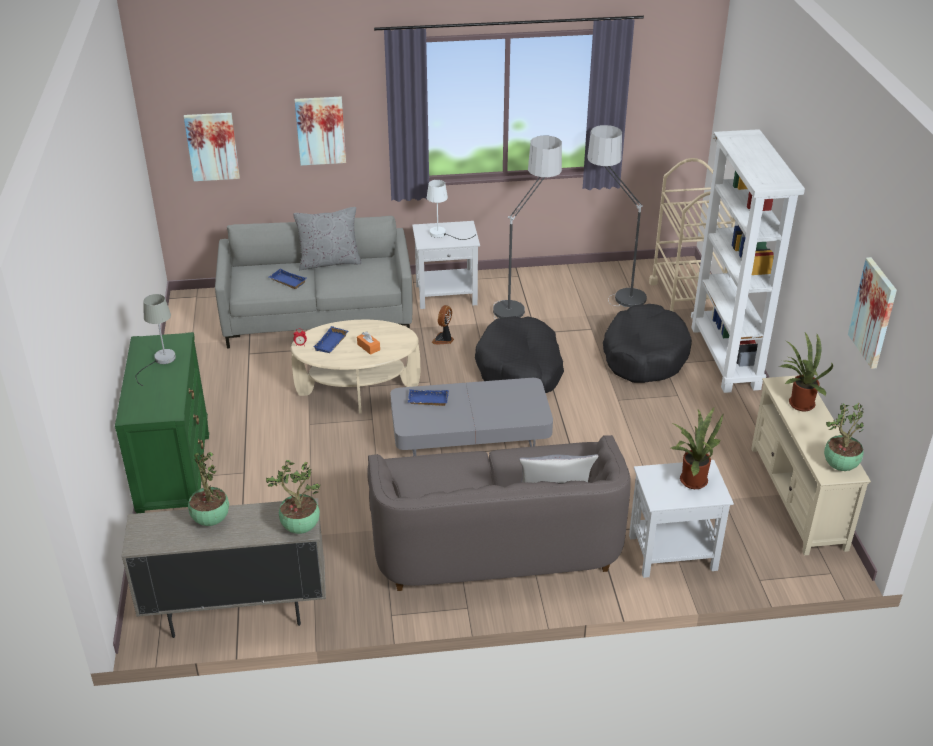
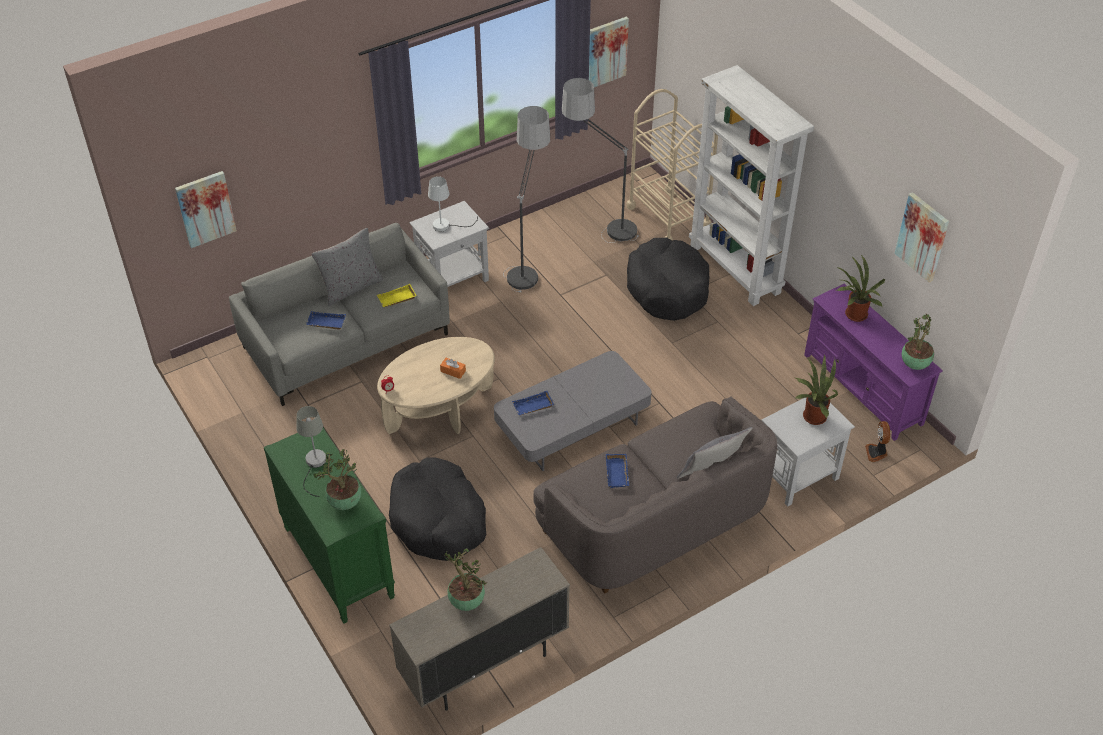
camera: 25 degrees left, 10 degrees up
potted plant [266,460,321,534] -> potted plant moved to [313,449,361,510]
picture [295,97,346,165] -> picture moved to [589,17,629,87]
blue tray [314,326,348,353] -> blue tray moved to [606,454,629,488]
fan [432,305,454,345] -> fan moved to [865,421,890,462]
black dog bed [475,316,564,393] -> black dog bed moved to [389,458,486,561]
beige tv stand [751,375,871,556] -> purple tv stand [804,284,943,441]
none -> yellow tray [377,284,417,307]

